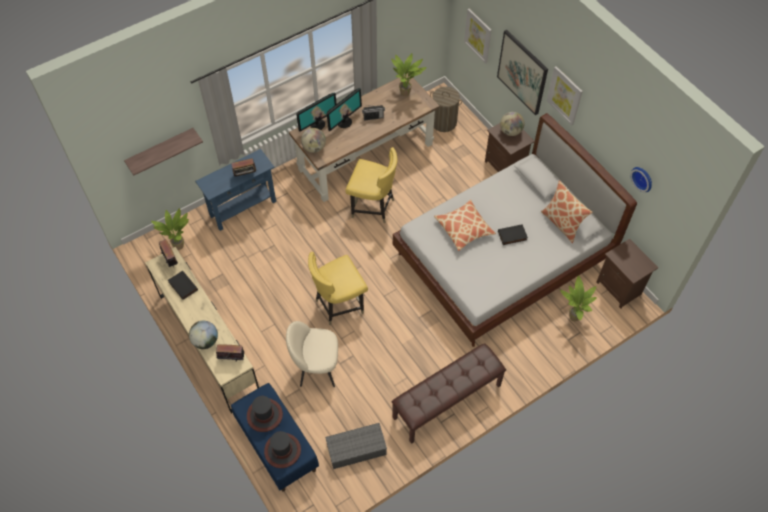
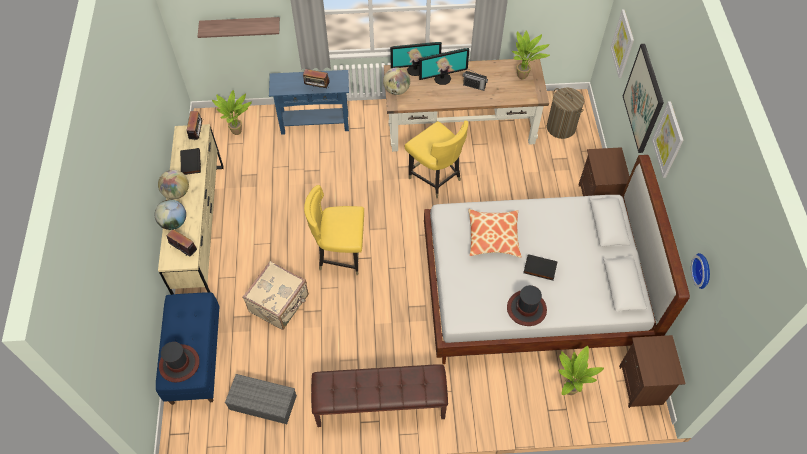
camera: 30 degrees right, 0 degrees up
hat [247,396,283,432] -> hat moved to [507,285,547,326]
beige chair [286,321,338,387] -> beige suitcase [243,261,309,330]
globe [500,112,524,136] -> globe moved to [158,170,189,199]
pillow [541,180,592,243] -> none

